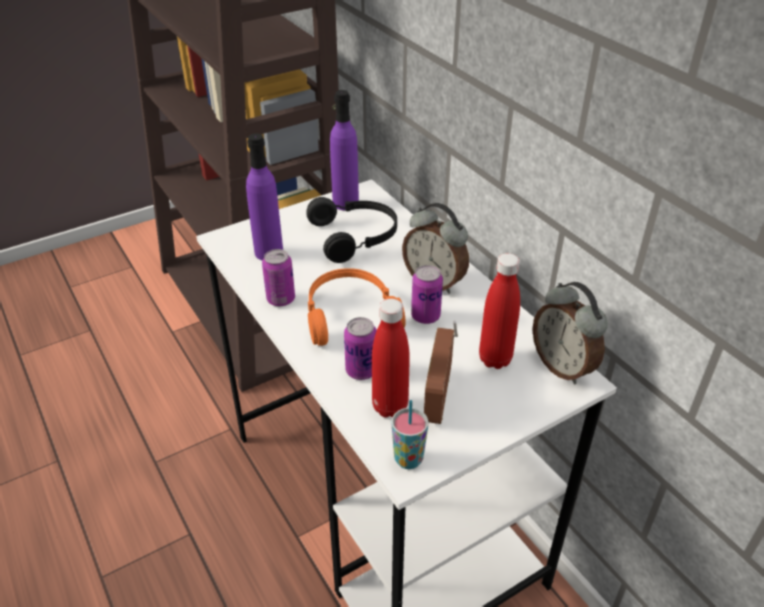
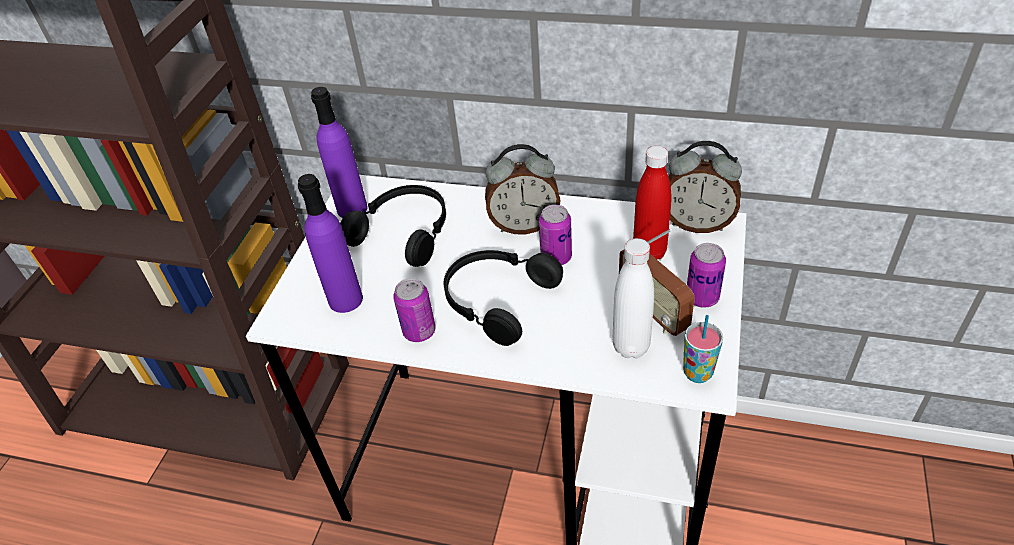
camera: 40 degrees left, 5 degrees up
orange headphones [308,268,405,346] -> black headphones [444,250,563,346]
can [344,317,377,380] -> can moved to [687,243,726,308]
red bottle [372,299,410,418] -> white bottle [612,238,654,358]

